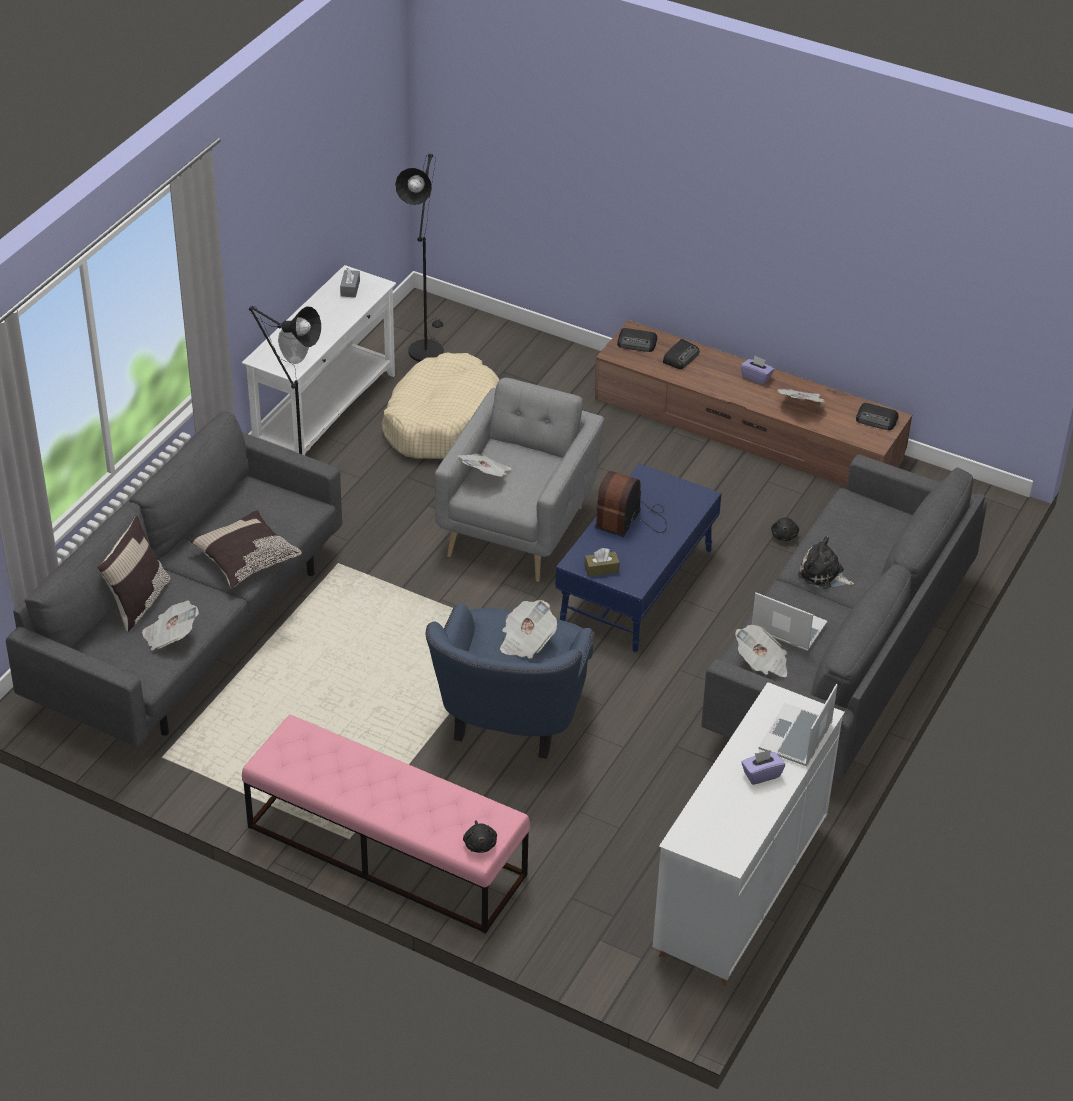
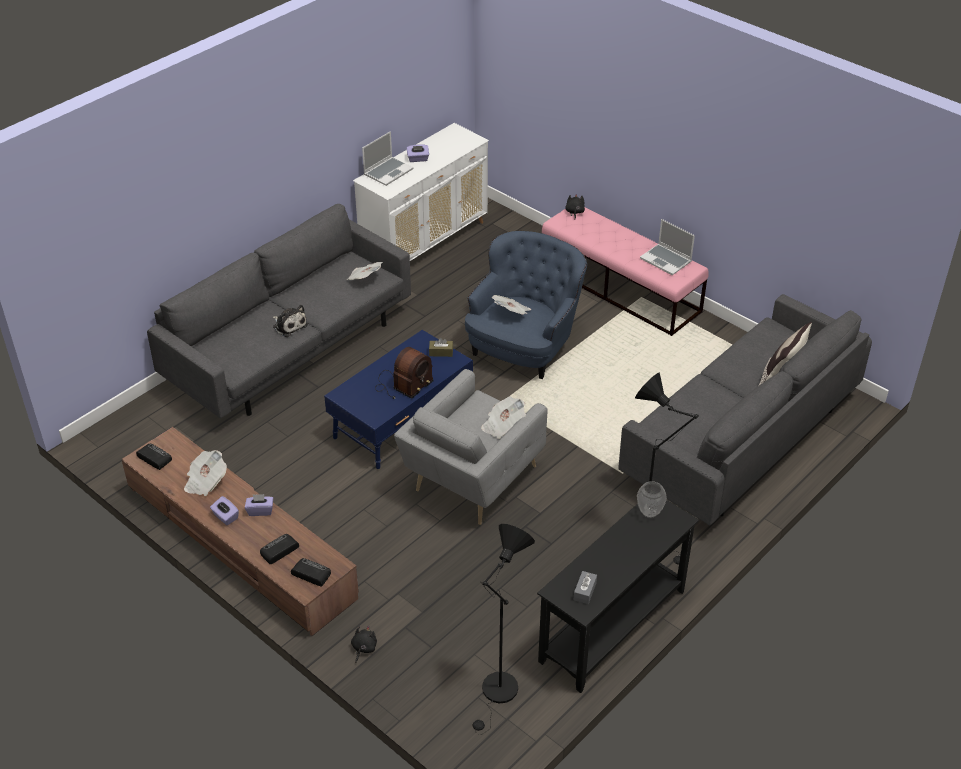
camera: 165 degrees left, 0 degrees up
newspaper [142,601,199,650] -> none
pillow [188,510,302,588] -> none
white console table [242,265,396,455] -> black console table [537,500,699,693]
beige dog bed [382,352,499,459] -> none
laptop [752,592,828,651] -> laptop moved to [640,219,695,275]
black plush toy [771,518,799,541] -> black plush toy moved to [351,626,377,663]
none -> purple tissue box [245,494,273,516]

